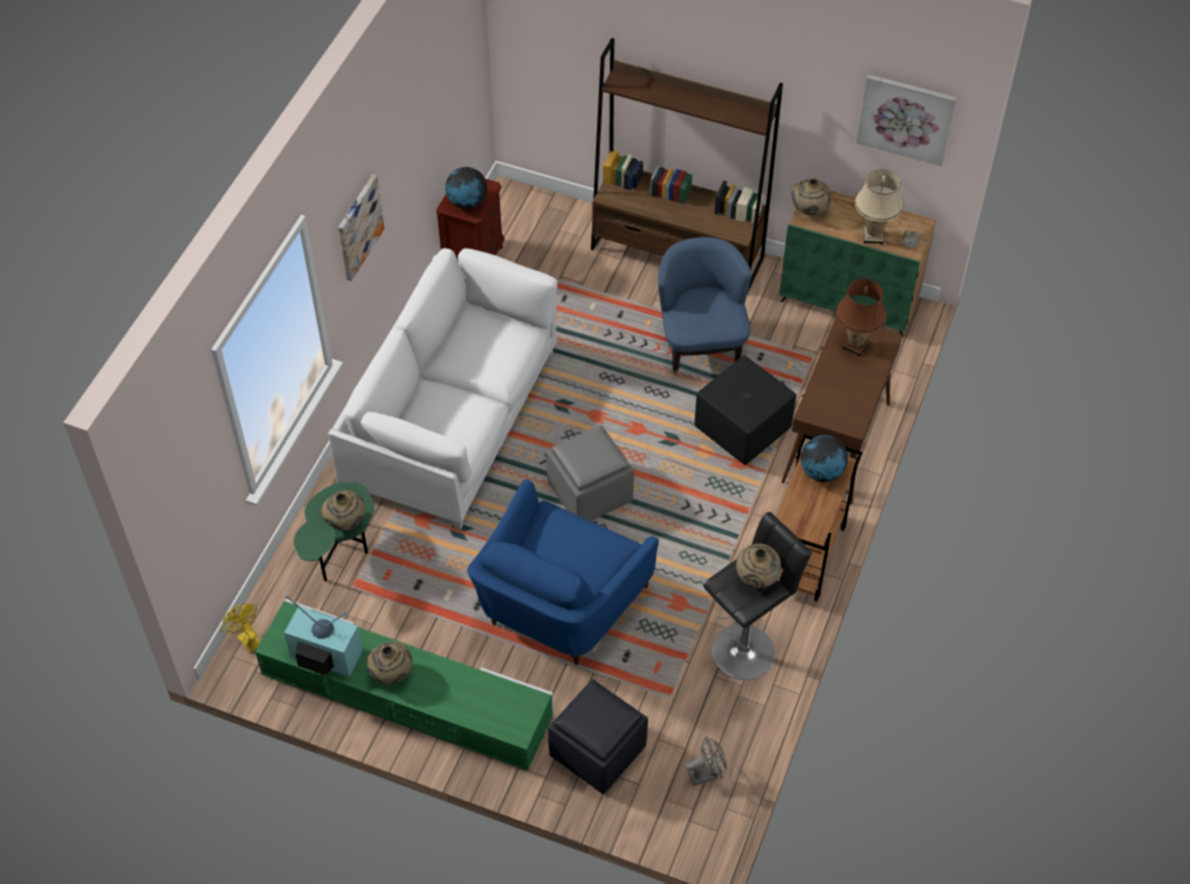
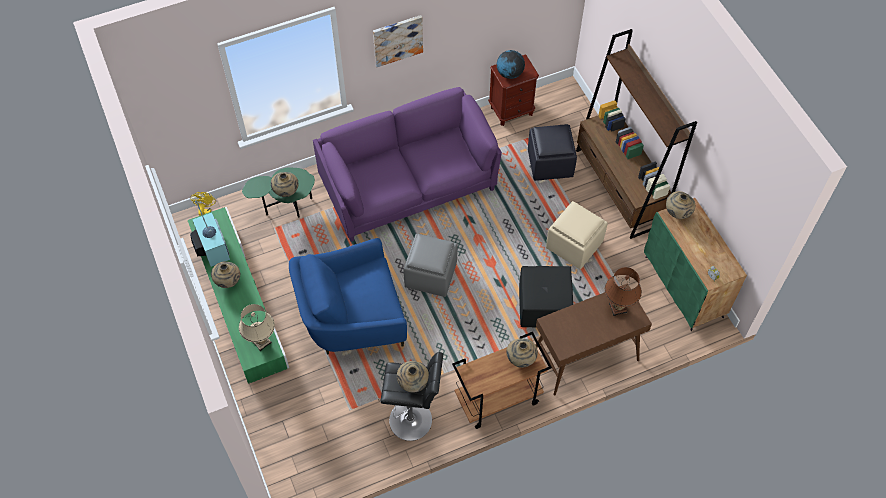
camera: 45 degrees right, 5 degrees up
white sofa [328,248,558,530] -> purple sofa [313,87,502,242]
black ottoman [548,679,648,794] -> black ottoman moved to [528,124,577,181]
blue armchair [658,237,751,375] -> beige ottoman [546,201,608,269]
grey fan [686,737,727,786] -> none
globe [801,435,848,482] -> beige vase [506,338,538,368]
beige table lamp [855,169,904,244] -> beige table lamp moved to [239,304,275,351]
picture [856,74,957,166] -> none

